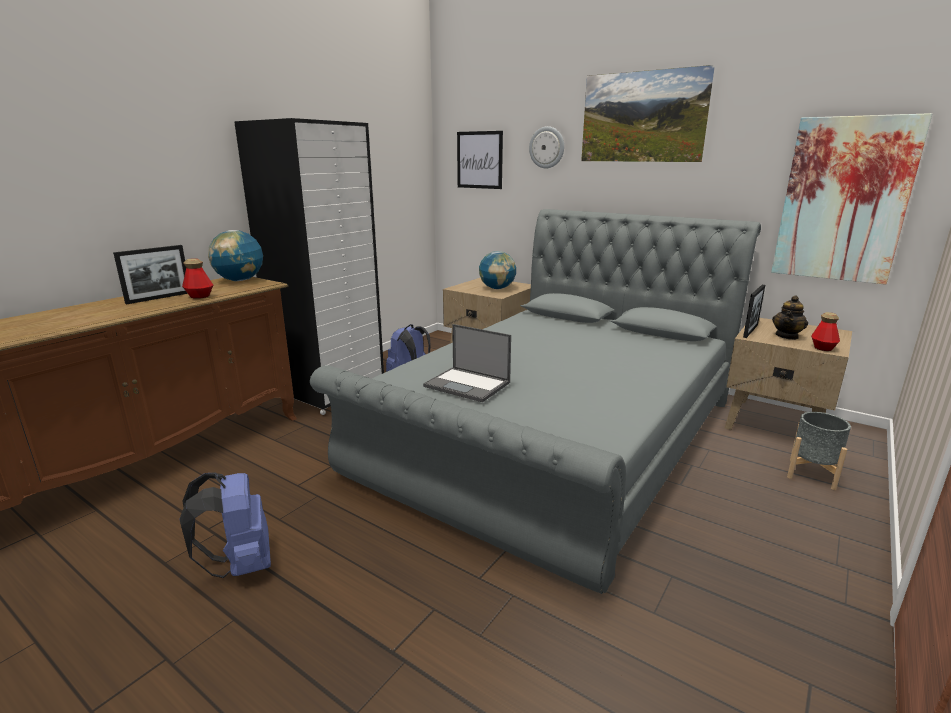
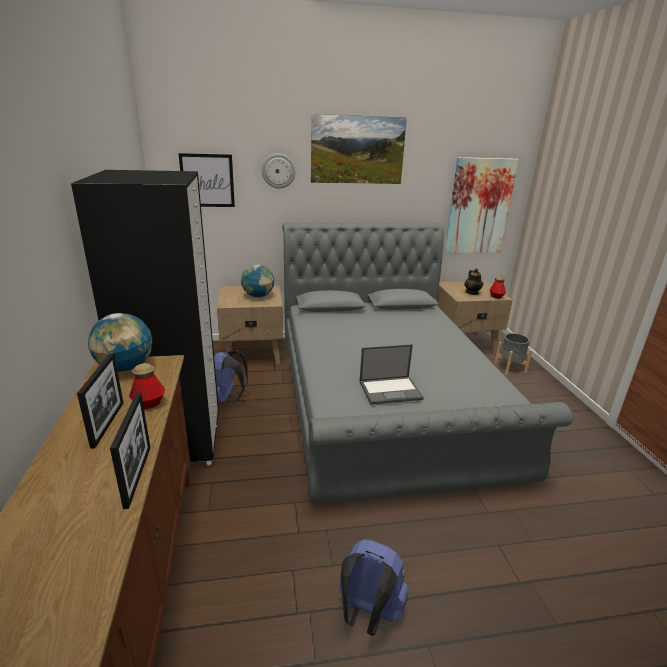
camera: 45 degrees left, 5 degrees up
picture frame [743,285,765,338] -> picture frame moved to [110,393,150,509]

